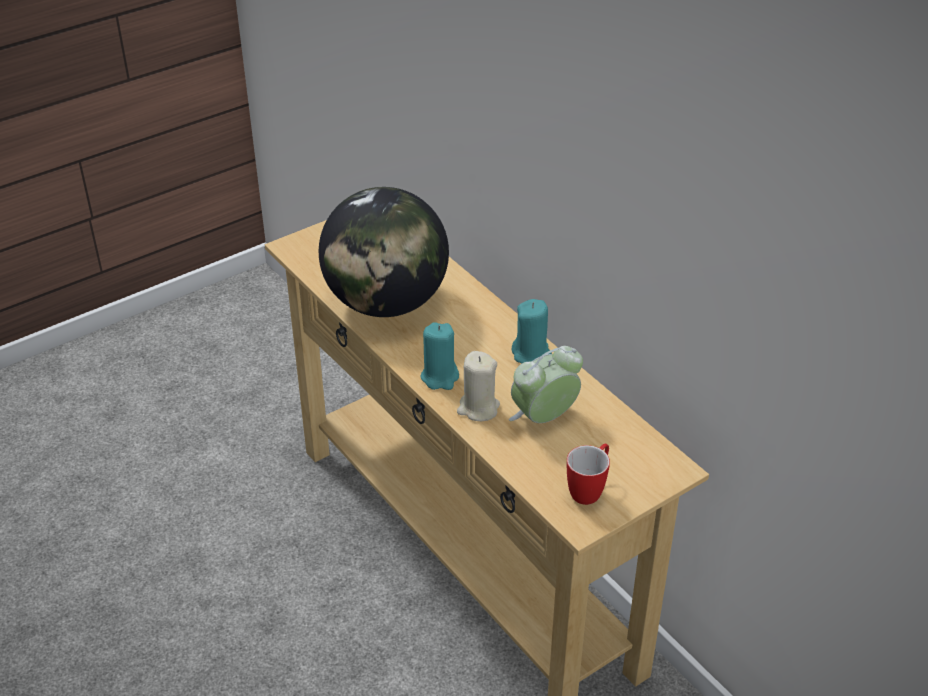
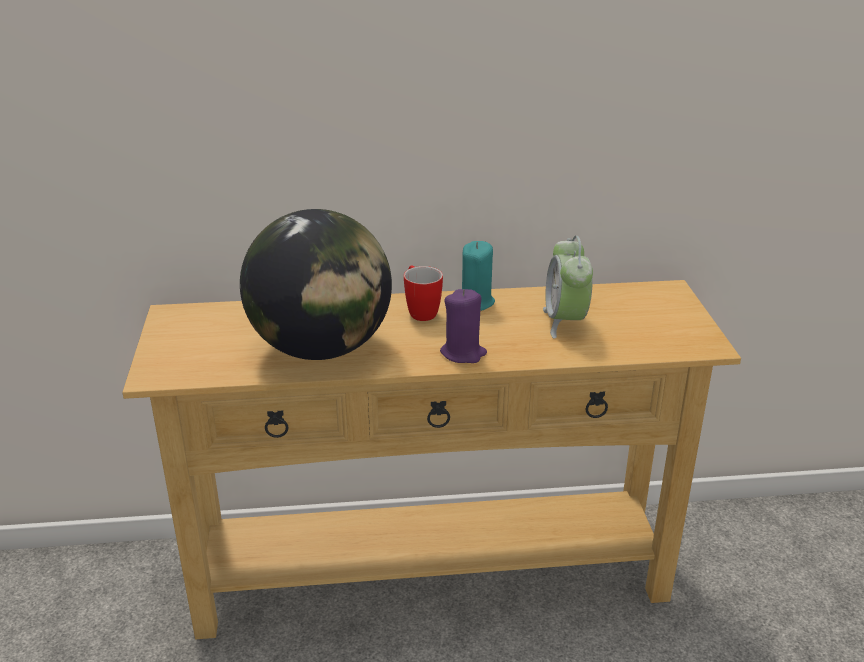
camera: 60 degrees left, 10 degrees down
turquoise candle [421,322,459,390] -> purple candle [440,289,487,363]
beige candle [457,351,500,421] -> none
mug [567,444,610,505] -> mug moved to [404,266,443,321]

